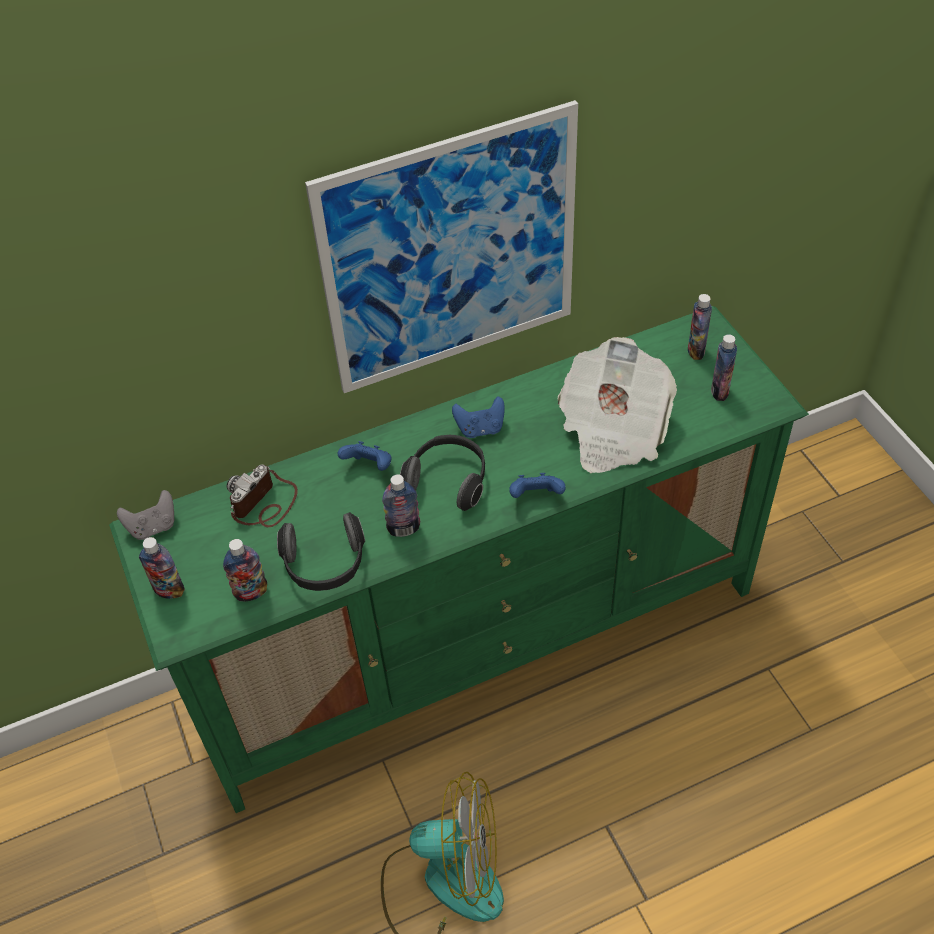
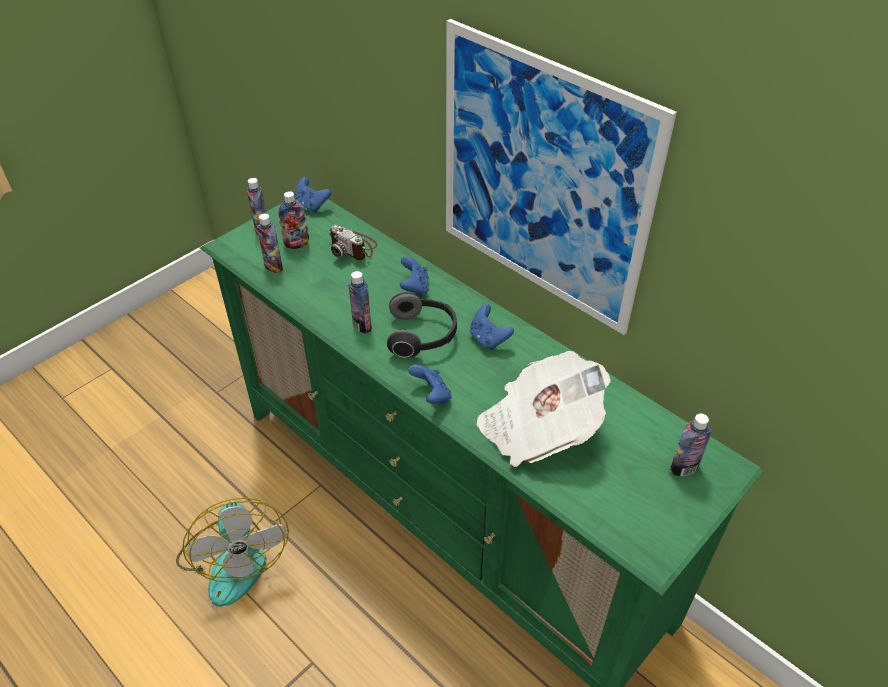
camera: 65 degrees right, 5 degrees down
grey game controller [117,490,174,540] -> blue game controller [294,177,331,212]
camera [227,464,298,527] -> camera turned 150 degrees counterclockwise [329,225,378,260]
headphones [277,512,365,591] -> none
bottle [711,334,737,401] -> bottle moved to [278,191,309,249]

